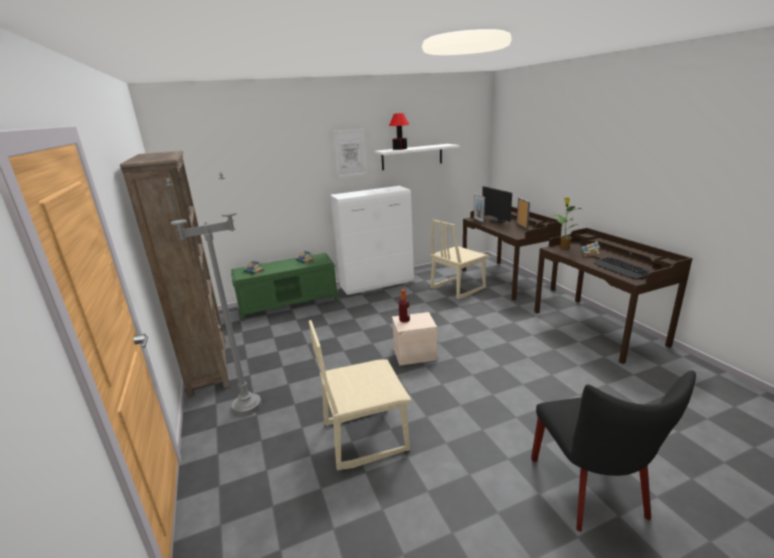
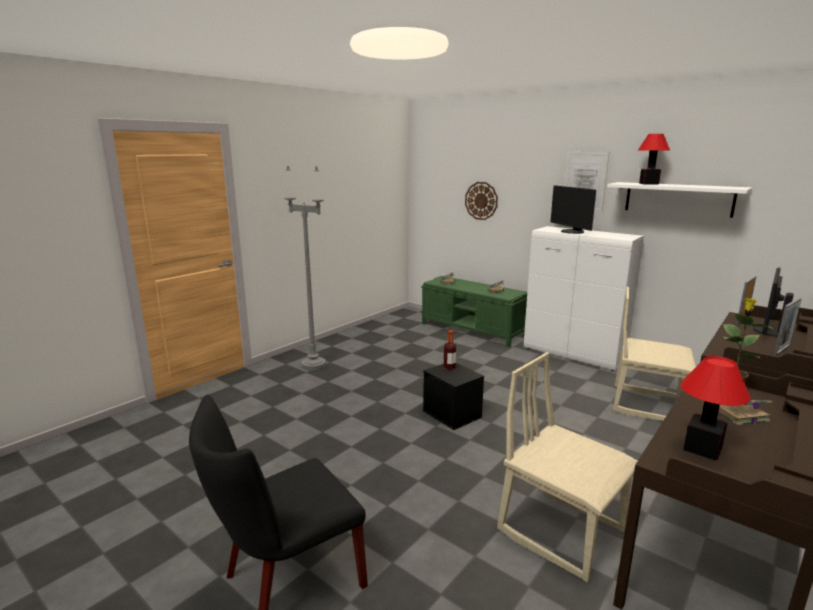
camera: 60 degrees right, 5 degrees down
brown bookcase [120,151,230,398] -> none
beige chair [309,320,412,470] -> beige chair moved to [497,352,637,583]
beige storage box [392,312,438,366] -> black storage box [423,363,484,430]
keyboard [594,257,652,280] -> table lamp [681,356,751,461]
none -> wall clock [465,182,498,220]
none -> monitor [551,185,596,234]

